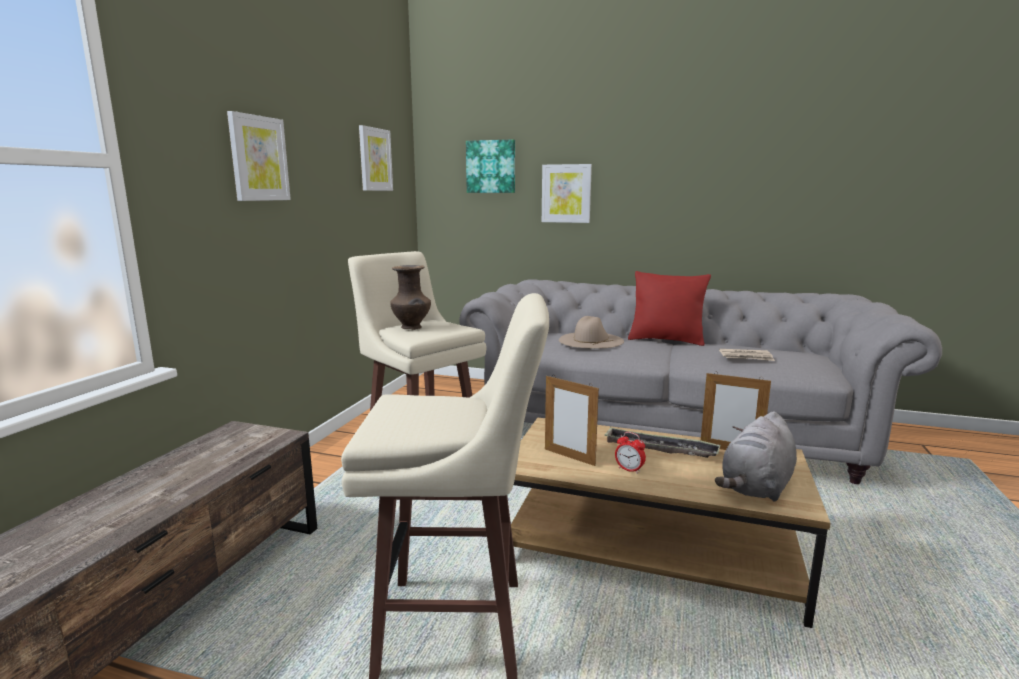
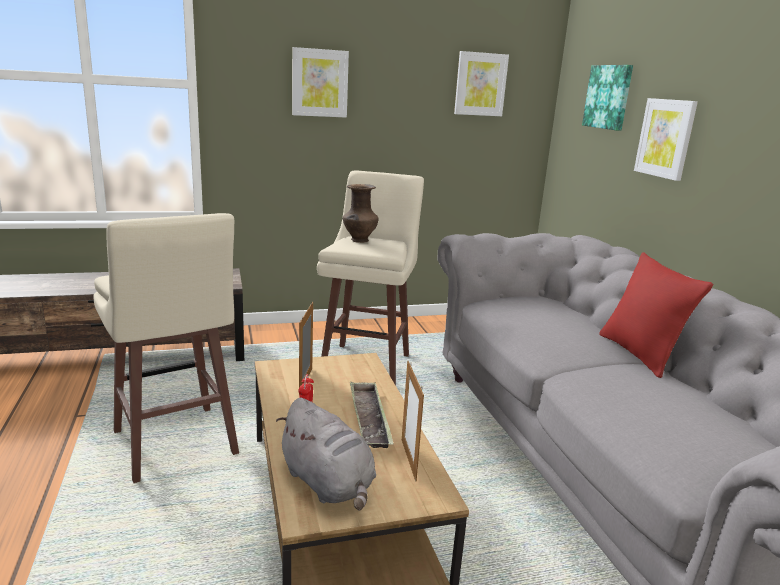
camera: 55 degrees right, 5 degrees up
beige hat [559,316,624,349] -> none
grey plush toy [715,412,797,502] -> grey plush toy turned 135 degrees counterclockwise [276,398,376,511]
newspaper [719,349,775,361] -> none

